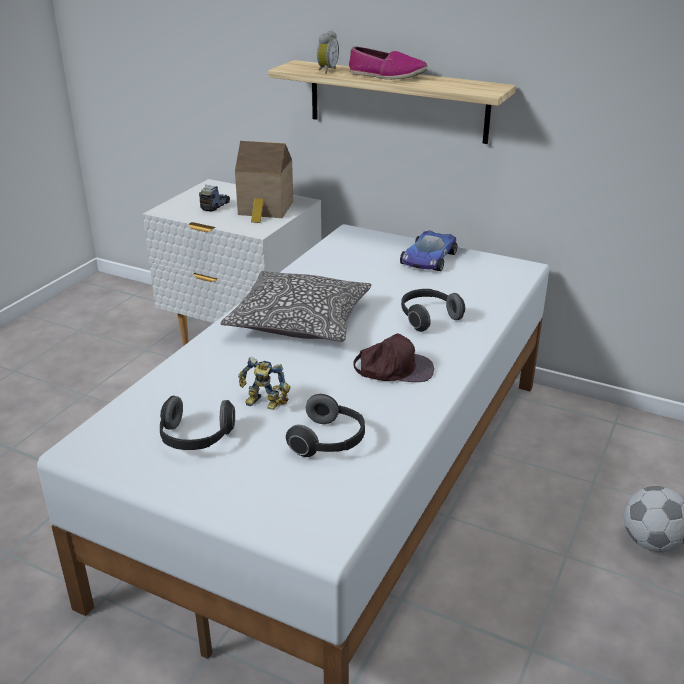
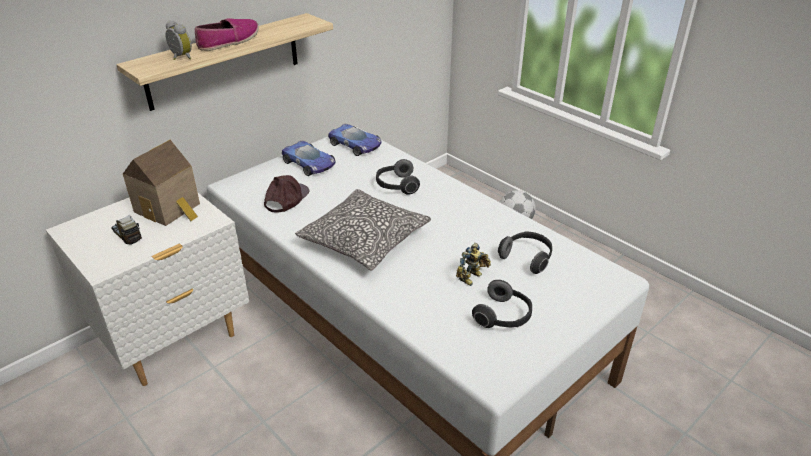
camera: 70 degrees left, 5 degrees up
brown cap [353,334,434,382] -> brown cap moved to [264,175,310,213]
none -> toy car [328,124,382,156]

